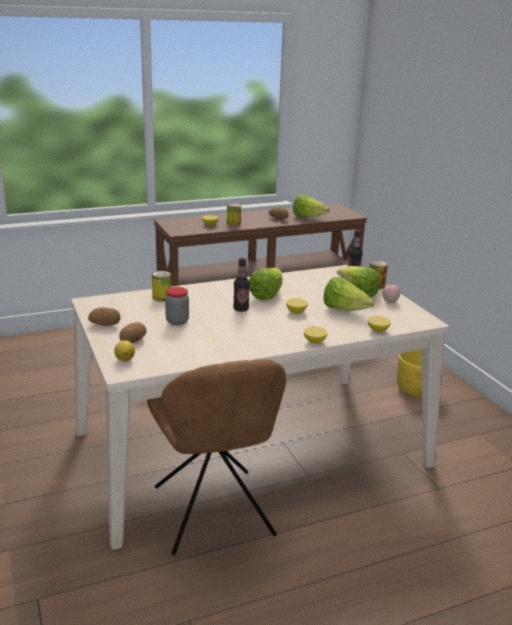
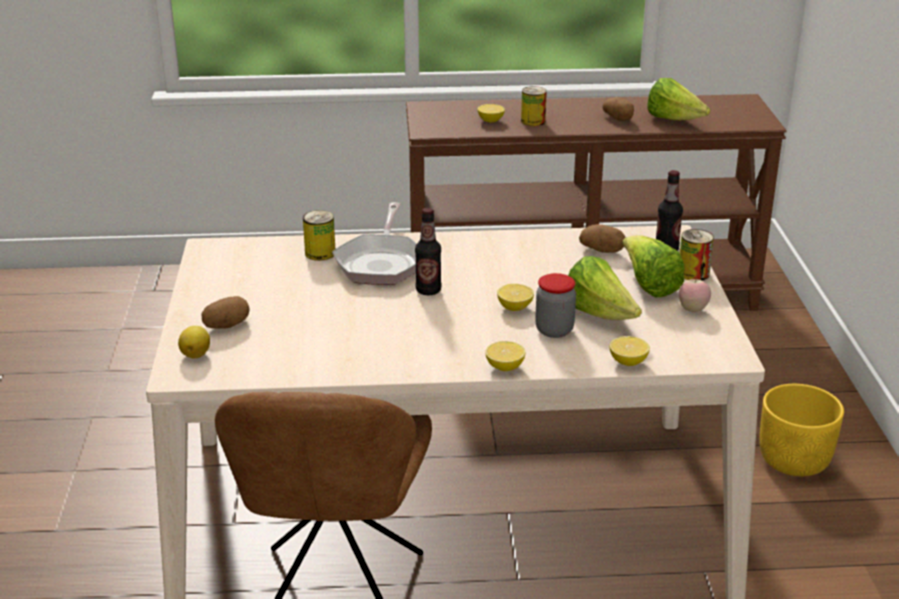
camera: 20 degrees right, 5 degrees up
potato [88,307,121,326] -> potato moved to [579,224,625,253]
jar [165,287,189,325] -> jar moved to [535,273,576,338]
lettuce [249,267,282,300] -> none
none -> frying pan [332,202,417,285]

